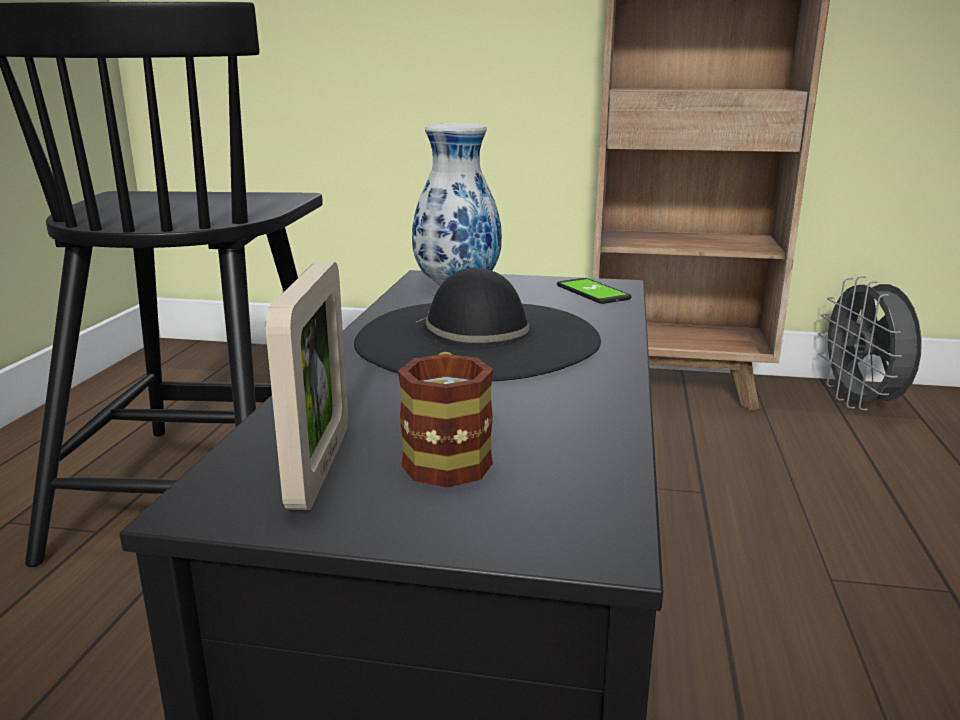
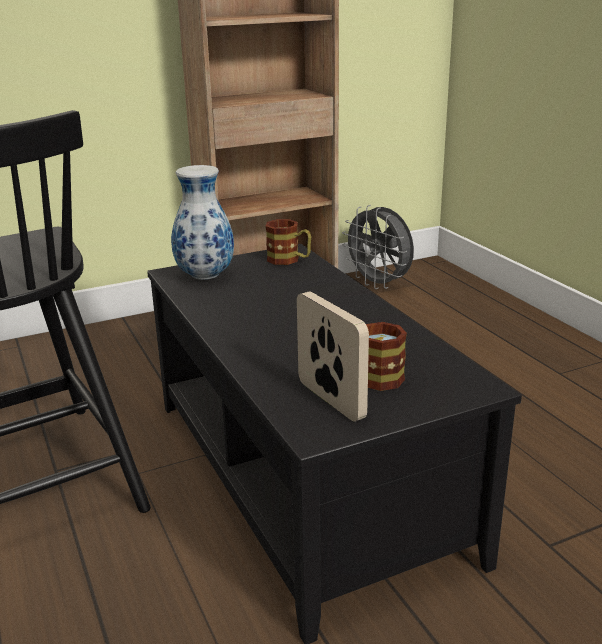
camera: 35 degrees left, 5 degrees up
black hat [354,267,601,381] -> none
phone [557,278,632,304] -> mug [266,219,311,265]

